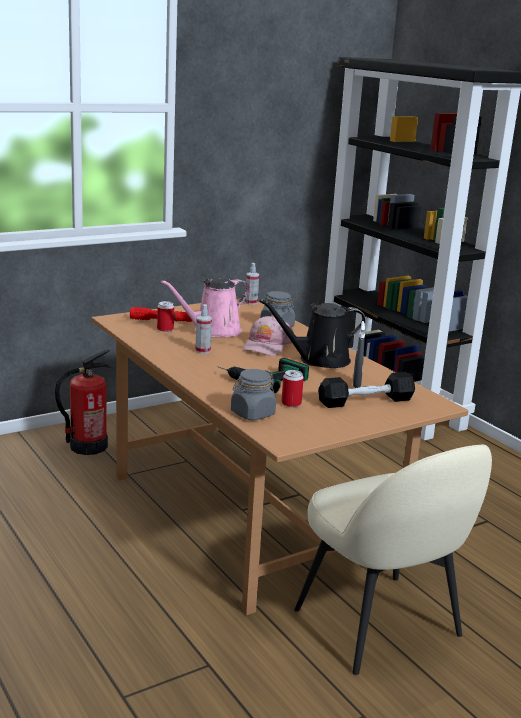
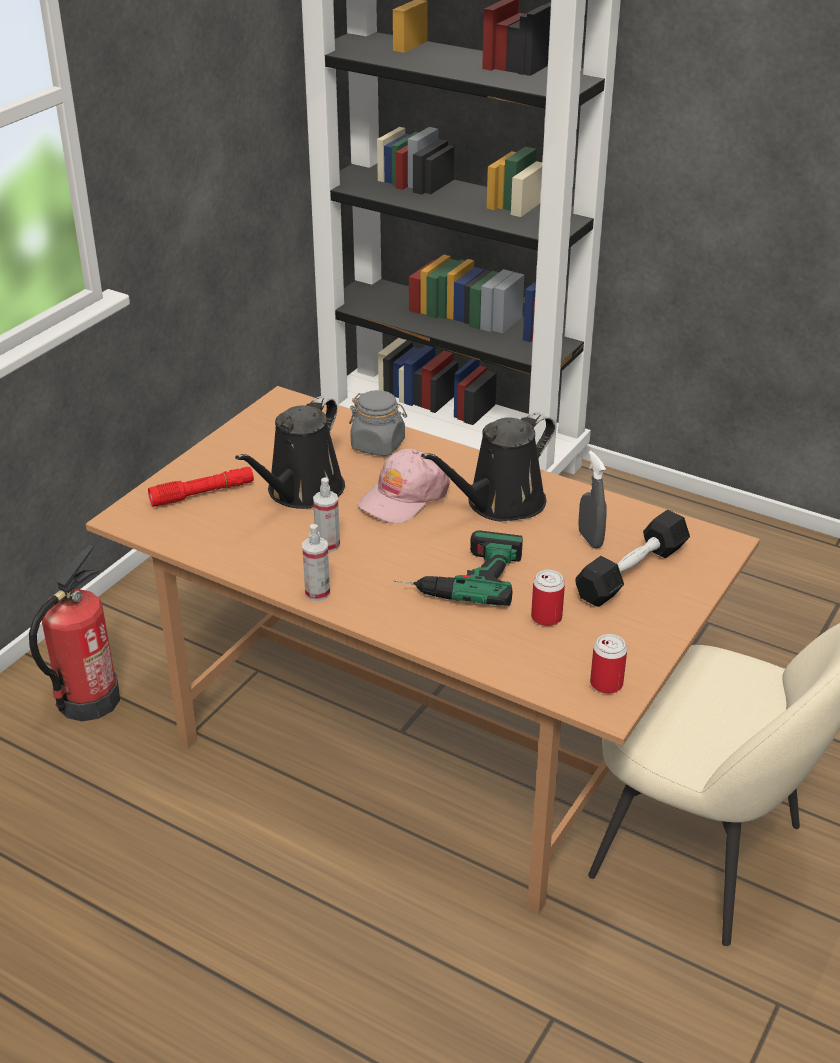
camera: 25 degrees left, 15 degrees up
can [157,301,174,332] -> can moved to [590,634,627,694]
pink watering can [161,277,250,337] -> black watering can [235,396,345,509]
grey jar [231,369,276,420] -> none
pink cap [242,315,294,356] -> pink cap turned 45 degrees clockwise [358,448,450,523]
spray bottle [245,263,259,305] -> spray bottle moved to [302,524,330,601]

